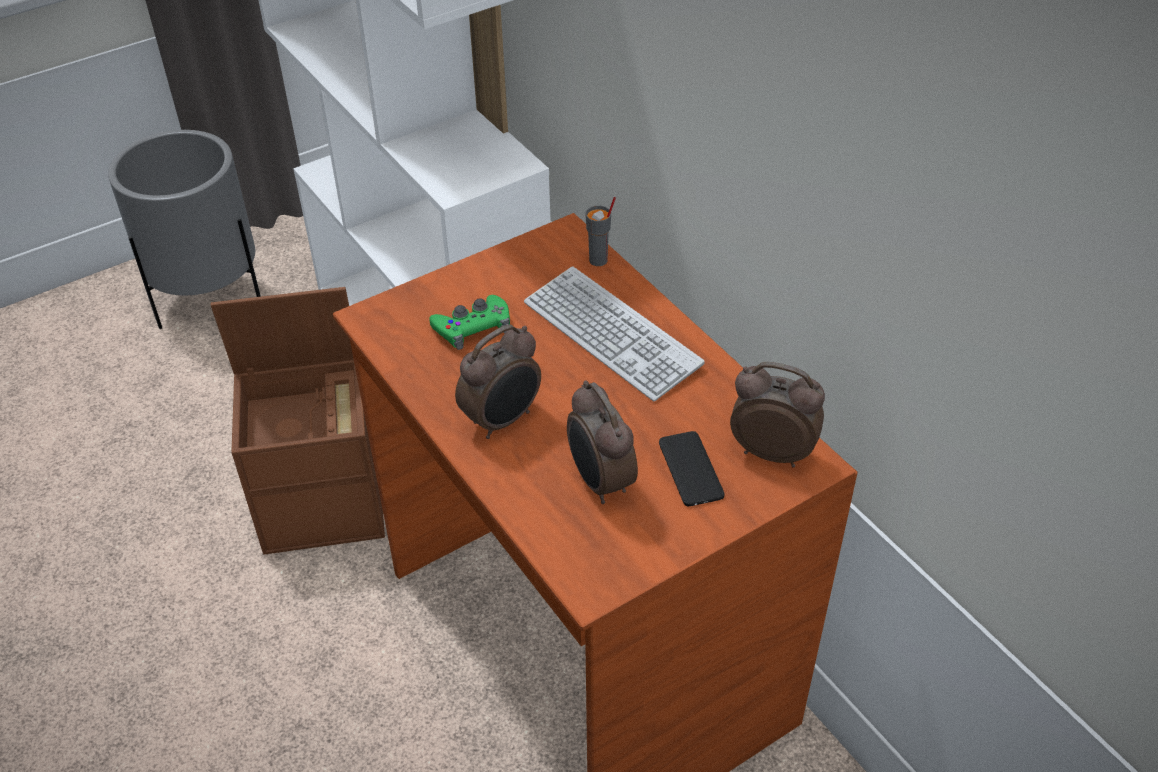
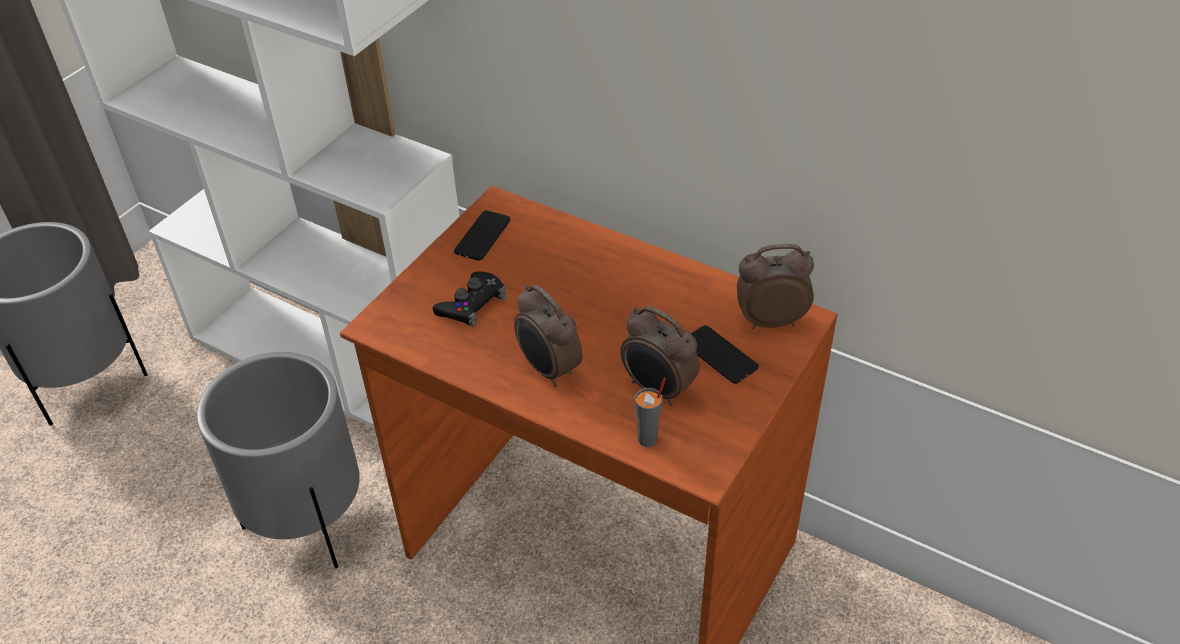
camera: 25 degrees left, 0 degrees up
brown storage box [211,287,385,555] -> grey planter [197,352,360,568]
green game controller [429,295,510,350] -> black game controller [433,272,506,326]
alarm clock [455,324,541,439] -> alarm clock turned 120 degrees clockwise [514,285,583,387]
keyboard [524,267,705,401] -> none
grey cup [586,197,616,266] -> grey cup moved to [635,378,666,447]
none -> phone [454,210,510,261]

